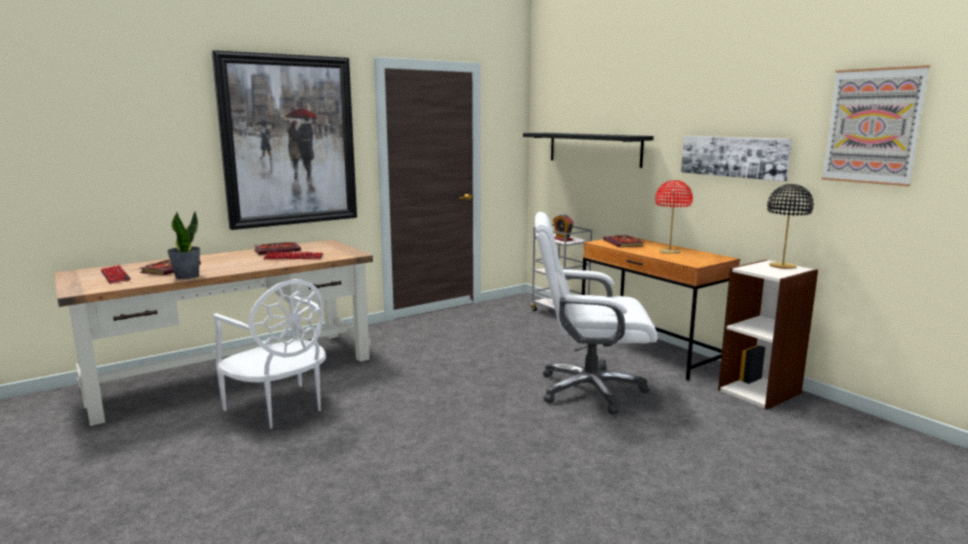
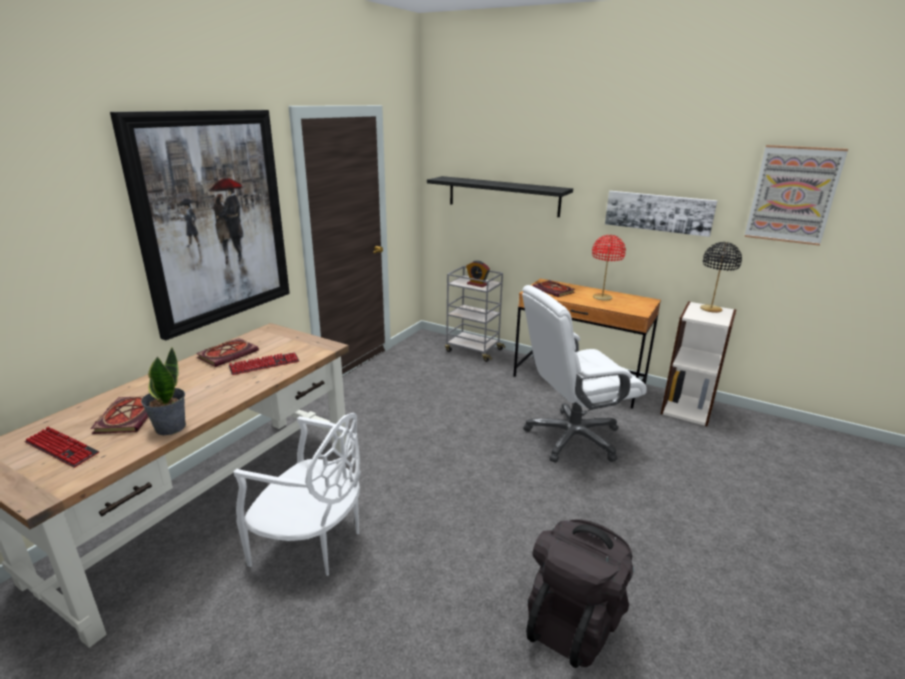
camera: 25 degrees left, 10 degrees up
none -> black backpack [526,519,633,668]

